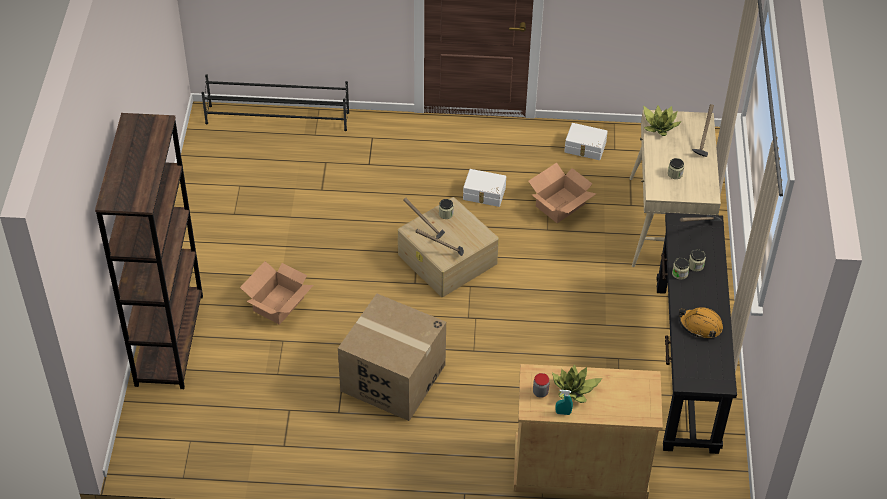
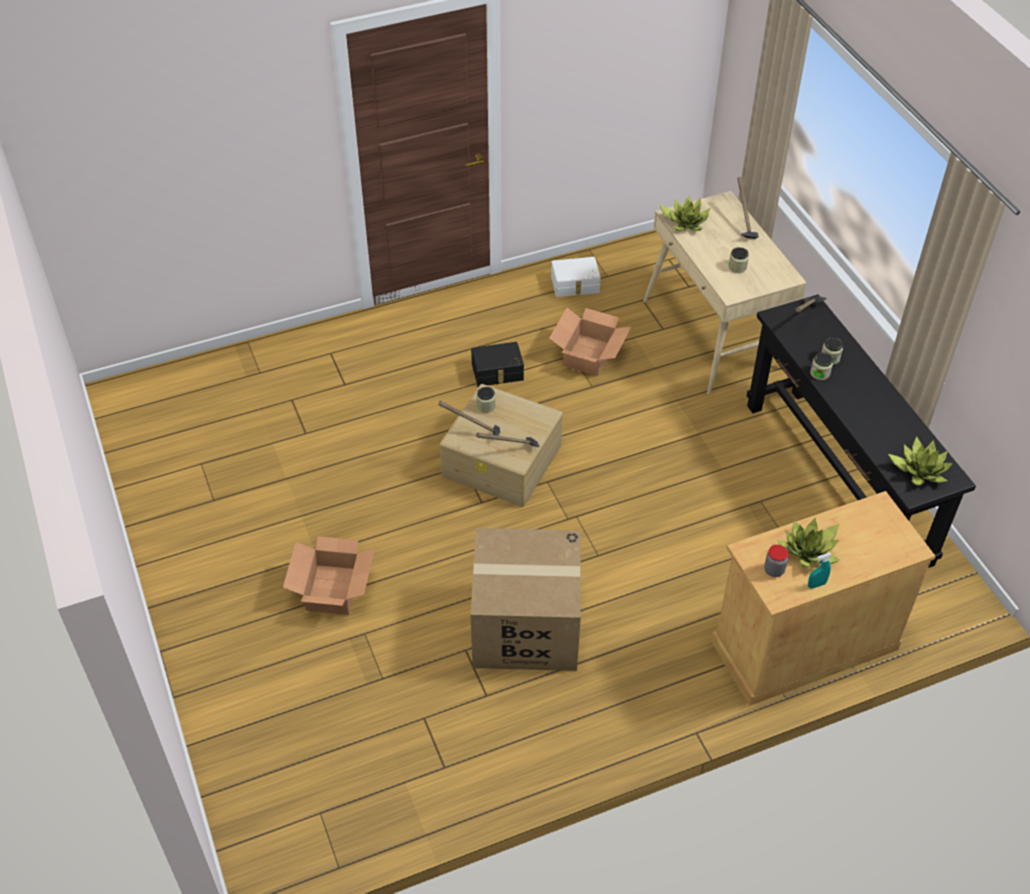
camera: 25 degrees left, 0 degrees up
brown bookcase [95,113,203,389] -> none
black shoe rack [201,74,349,131] -> none
white storage box [463,169,506,207] -> black storage box [471,342,524,387]
orange hard hat [679,307,723,338] -> none
none -> potted plant [888,436,953,486]

